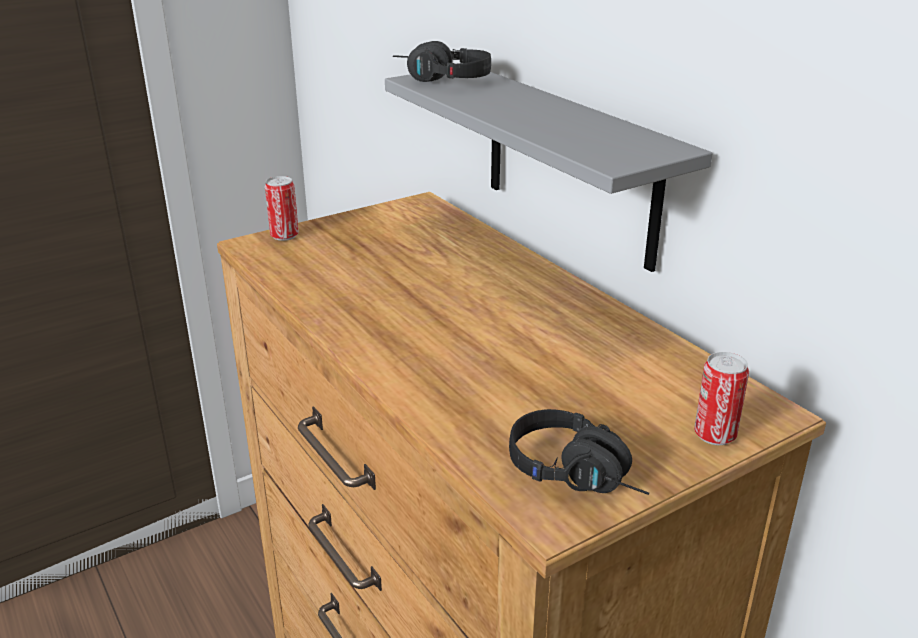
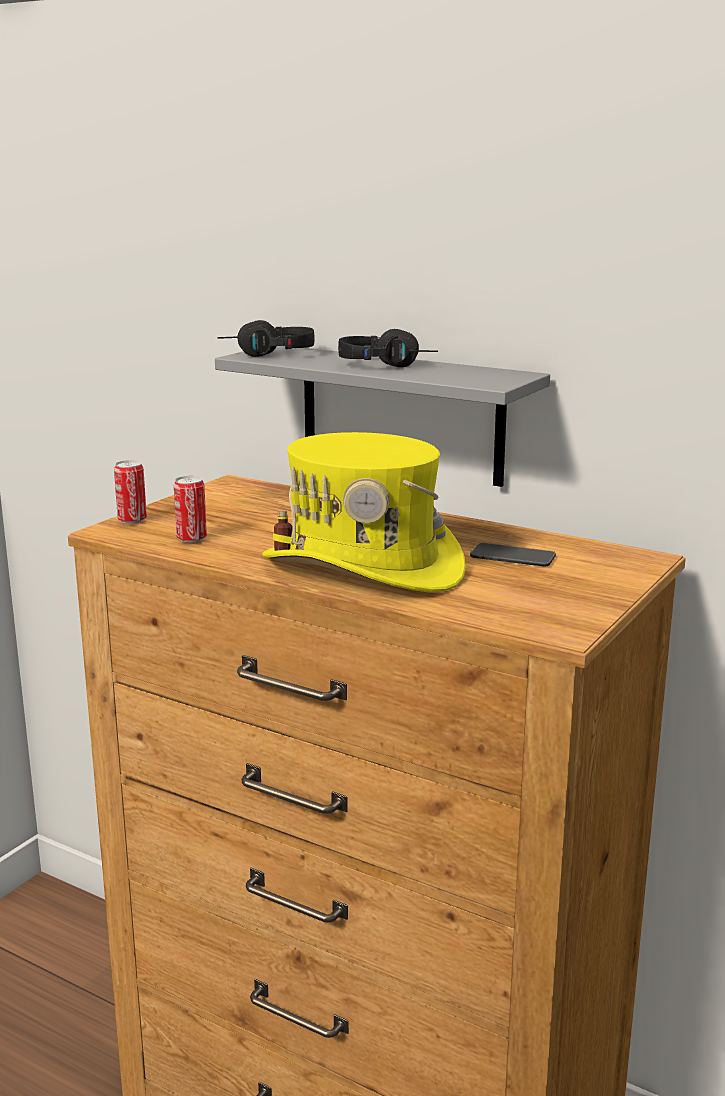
camera: 25 degrees left, 10 degrees down
black headphones [509,409,649,495] -> black headphones moved to [338,329,438,367]
can [694,352,749,445] -> can moved to [174,476,207,543]
none -> yellow hat [262,432,466,592]
none -> phone [470,543,556,566]

